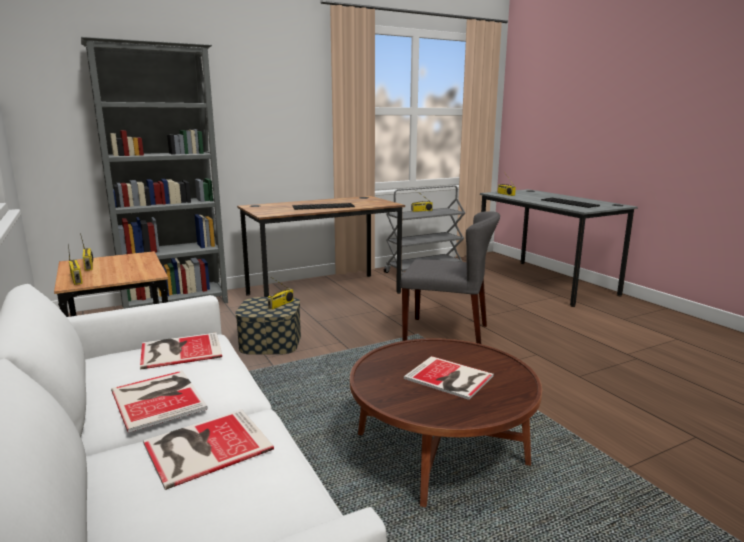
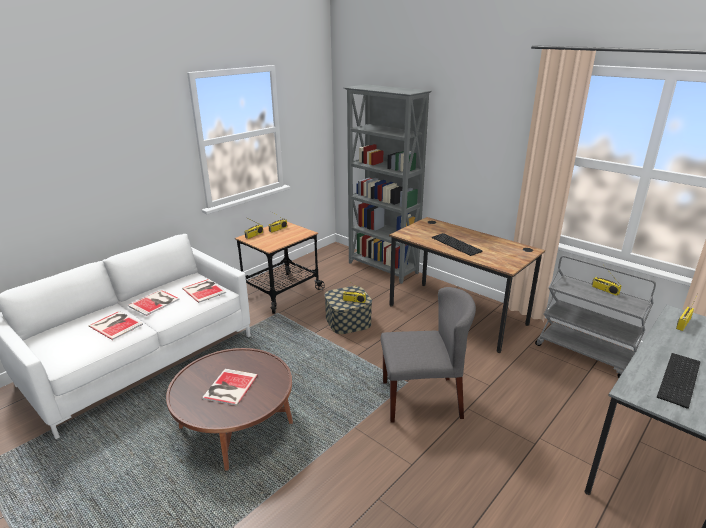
camera: 70 degrees right, 10 degrees up
grey chair [400,211,500,344] -> grey chair turned 90 degrees counterclockwise [380,287,476,423]

